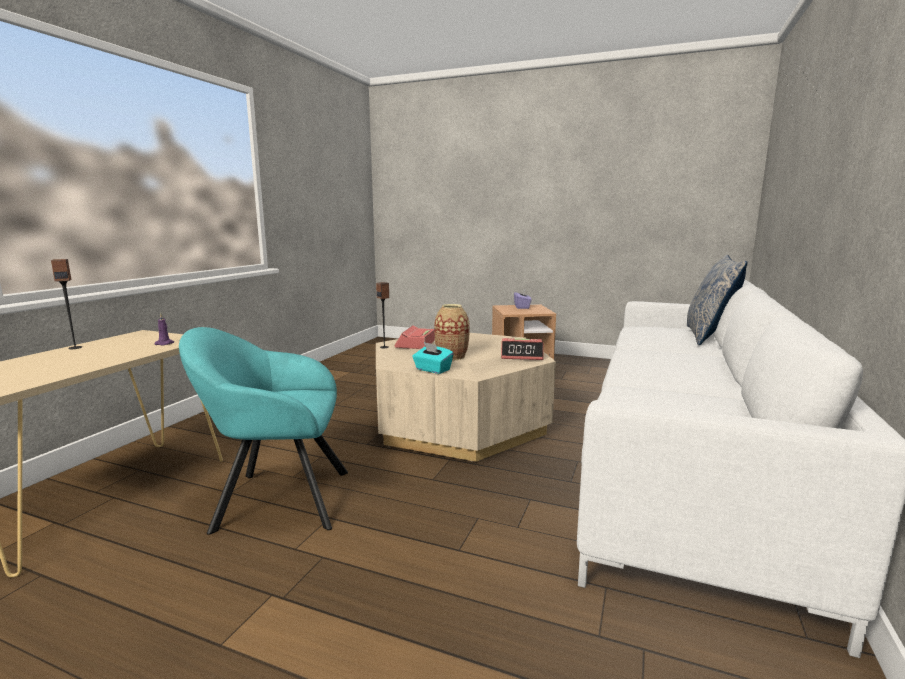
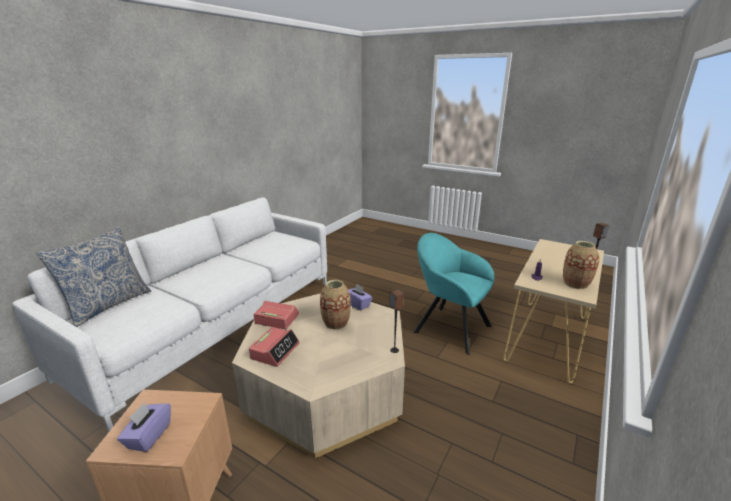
camera: 170 degrees left, 10 degrees up
turquoise armchair [179,327,348,535] -> turquoise armchair turned 150 degrees counterclockwise [413,233,494,355]
alarm clock [394,325,435,349] -> alarm clock moved to [249,327,300,367]
turquoise tissue box [412,342,454,374] -> purple tissue box [348,284,373,311]
none -> vase [563,241,599,289]

